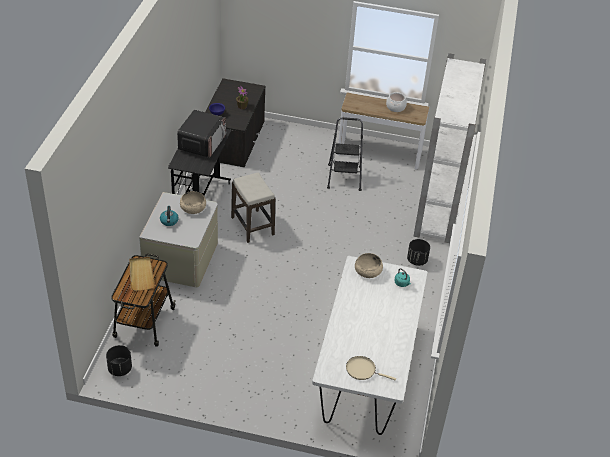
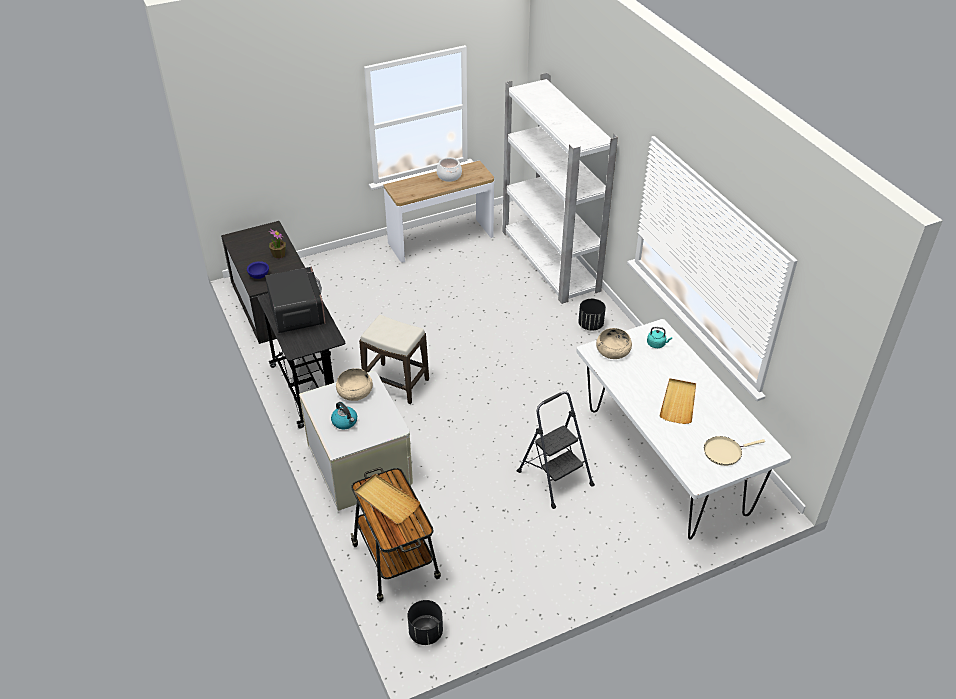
camera: 35 degrees left, 0 degrees up
black step ladder [327,117,363,191] -> black step ladder moved to [516,391,595,509]
none -> beige tray [659,378,696,424]

